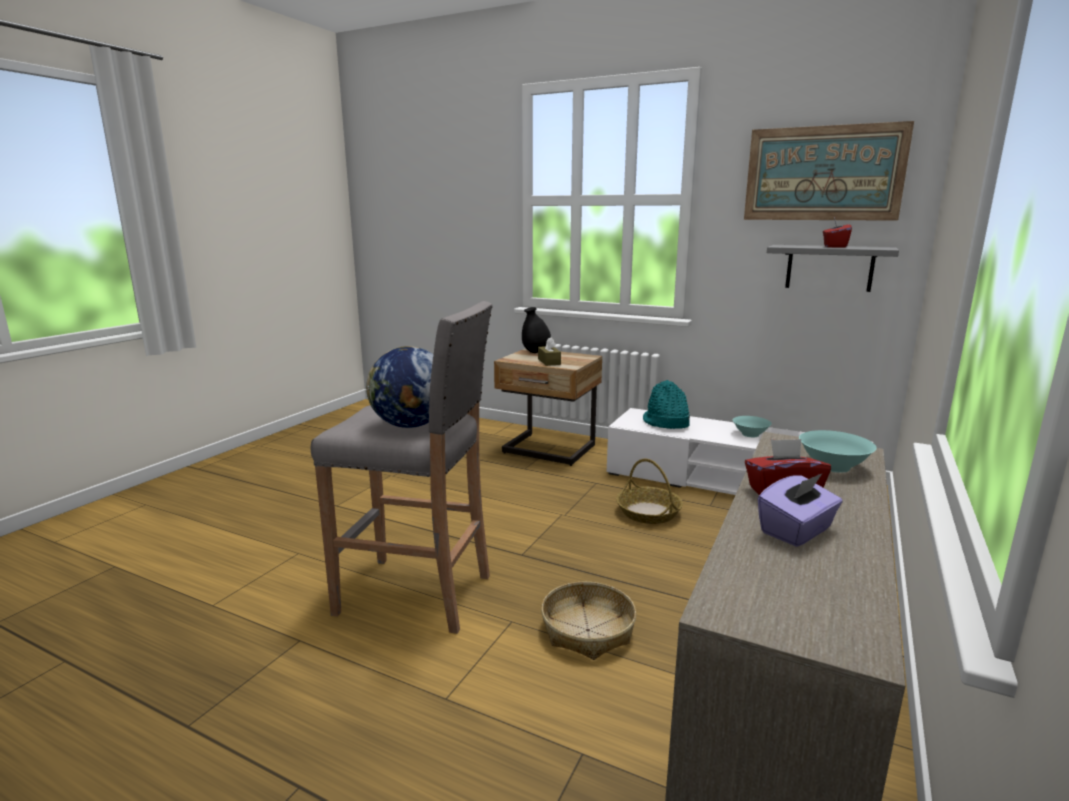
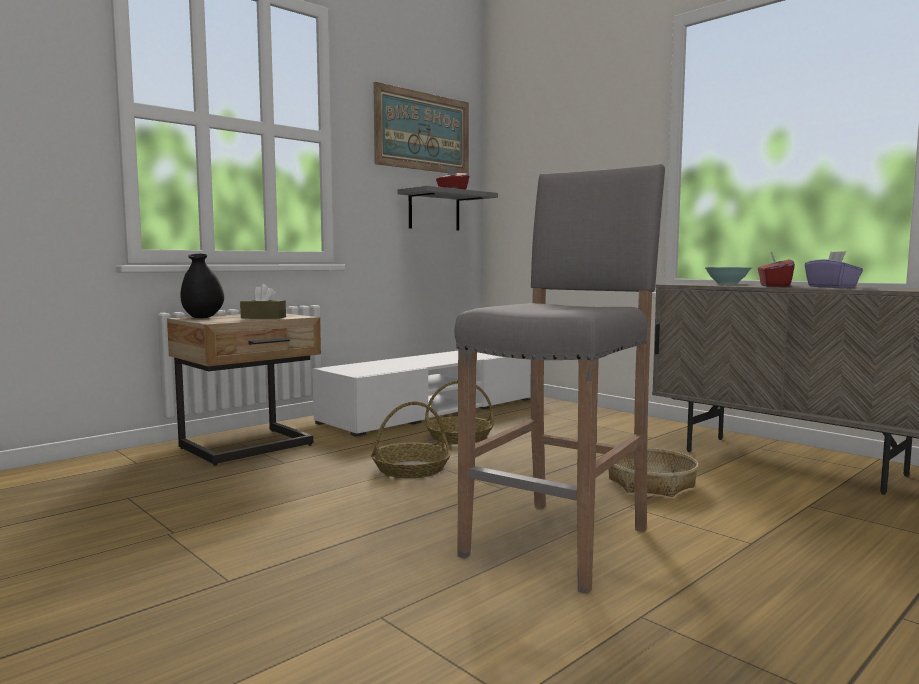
camera: 70 degrees left, 10 degrees down
globe [366,346,433,428] -> none
turquoise hat [643,380,690,429] -> none
turquoise bowl [732,416,772,437] -> none
none -> basket [371,401,451,478]

